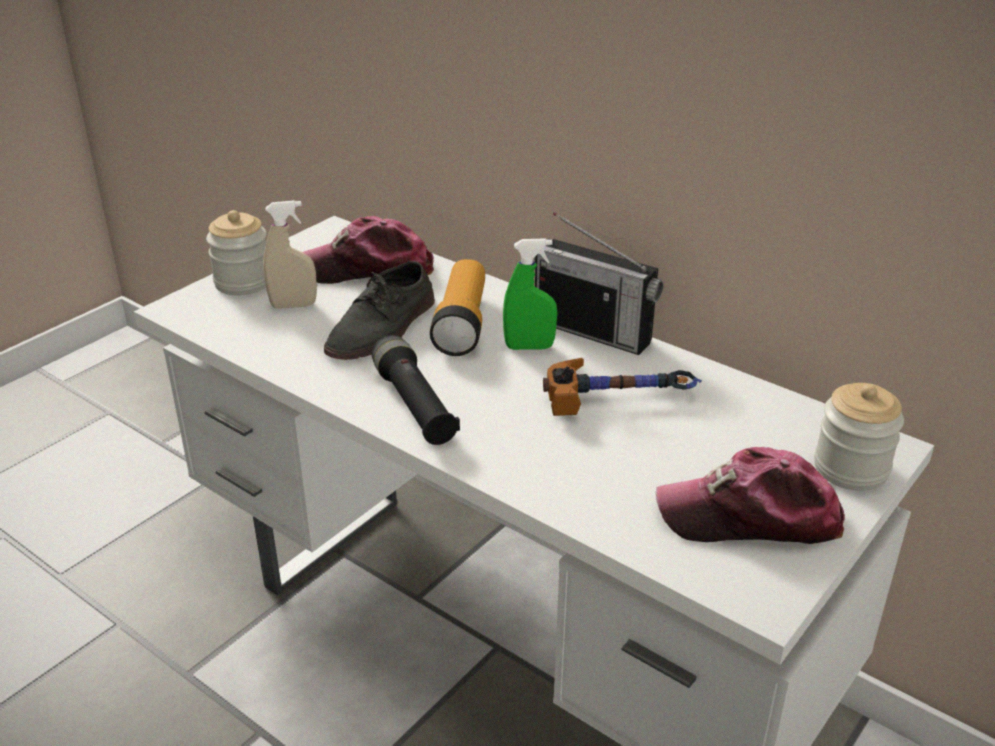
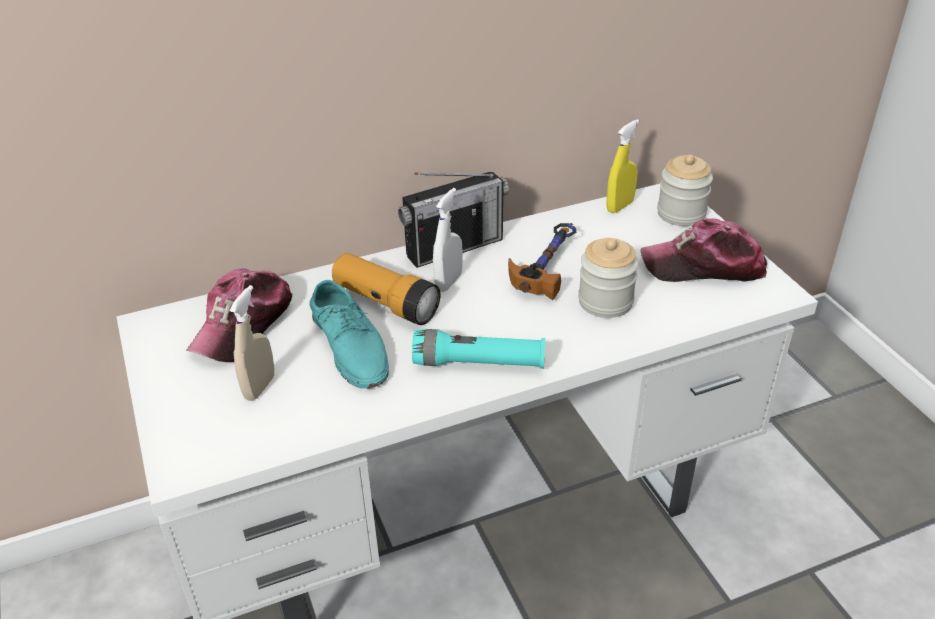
camera: 60 degrees left, 5 degrees up
jar [206,210,267,295] -> jar moved to [578,238,639,318]
grey shoe [324,261,435,360] -> turquoise shoe [310,280,389,389]
black flashlight [372,335,460,445] -> turquoise flashlight [412,329,545,369]
green spray bottle [503,238,557,350] -> white spray bottle [433,188,463,292]
cap [656,447,845,544] -> cap turned 60 degrees clockwise [641,218,767,282]
none -> yellow spray bottle [606,119,639,213]

